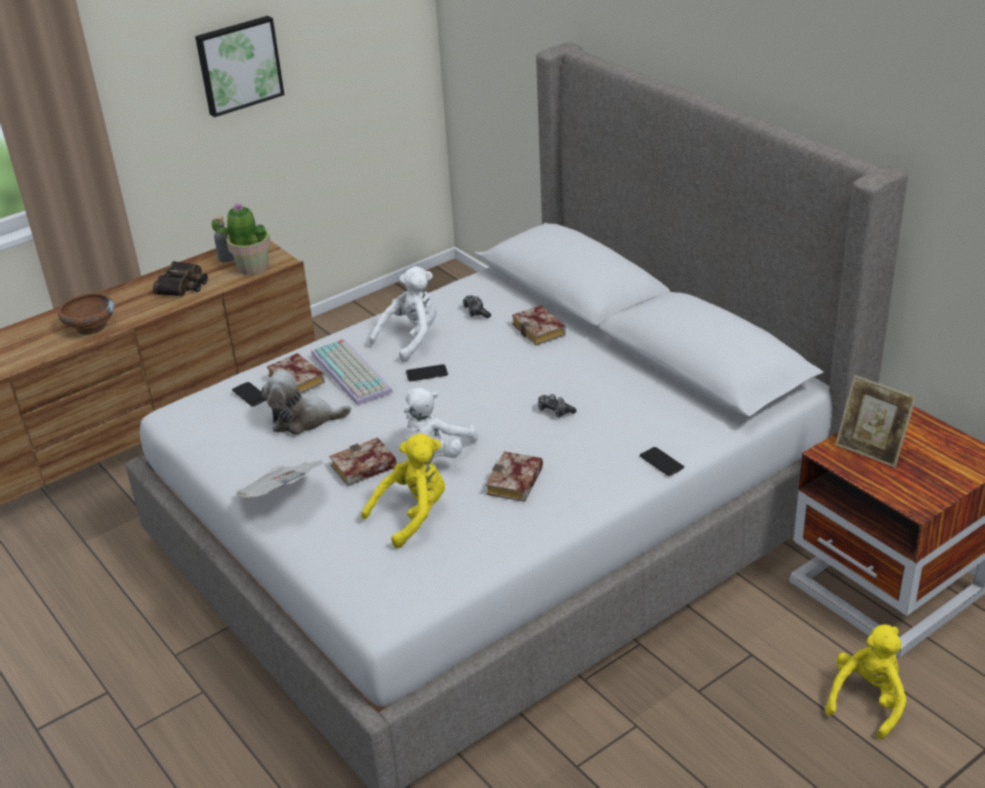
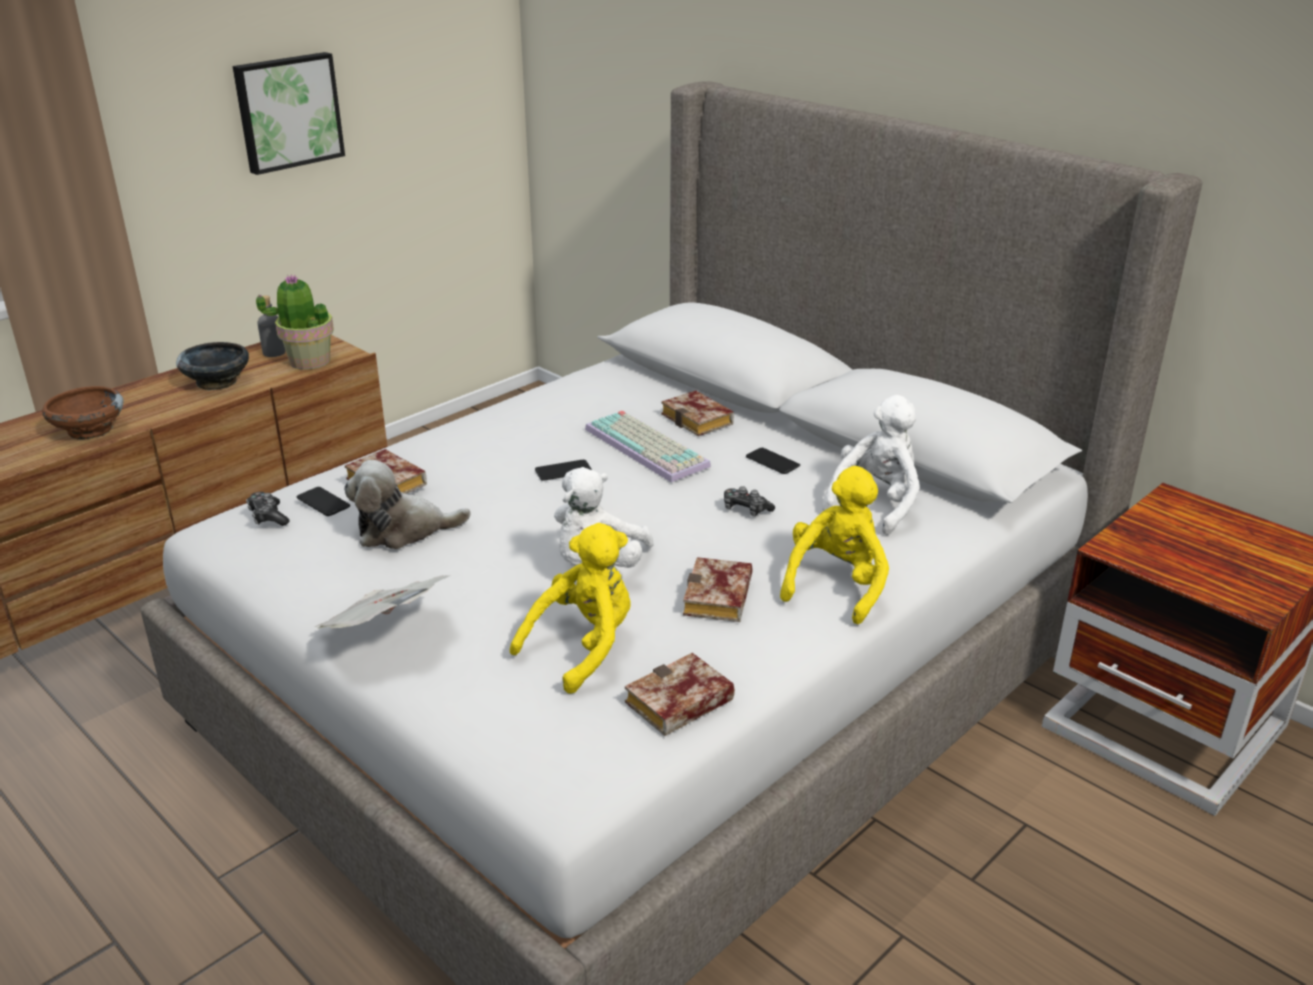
camera: 10 degrees left, 5 degrees down
binoculars [153,261,208,296] -> black bowl [176,342,249,391]
keyboard [311,339,393,406] -> keyboard moved to [585,411,711,483]
book [329,437,397,486] -> book moved to [625,653,735,736]
white plush toy [369,266,437,362] -> white plush toy moved to [822,395,920,535]
game controller [462,295,491,318] -> game controller moved to [246,492,290,526]
phone [640,447,684,476] -> phone moved to [746,448,800,474]
yellow plush toy [825,624,906,739] -> yellow plush toy moved to [780,466,889,625]
picture frame [835,375,916,468] -> none

